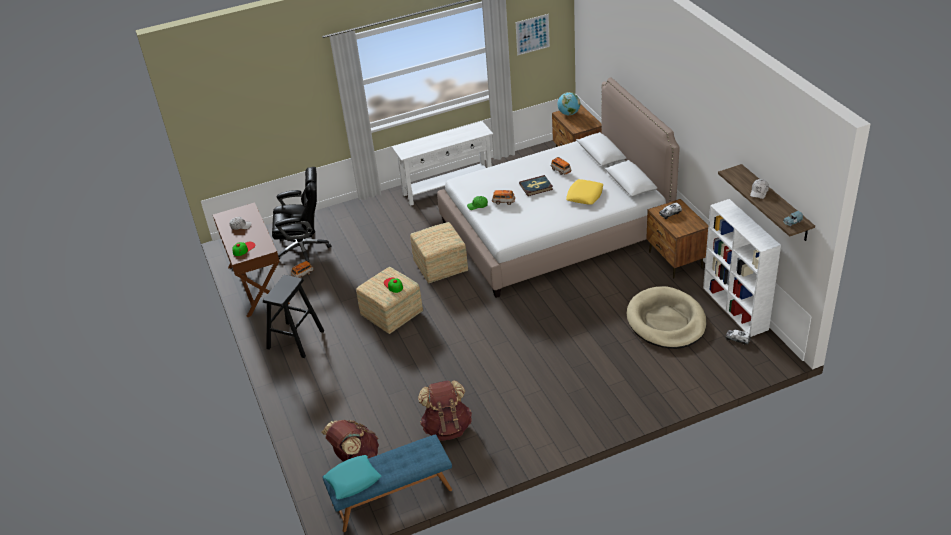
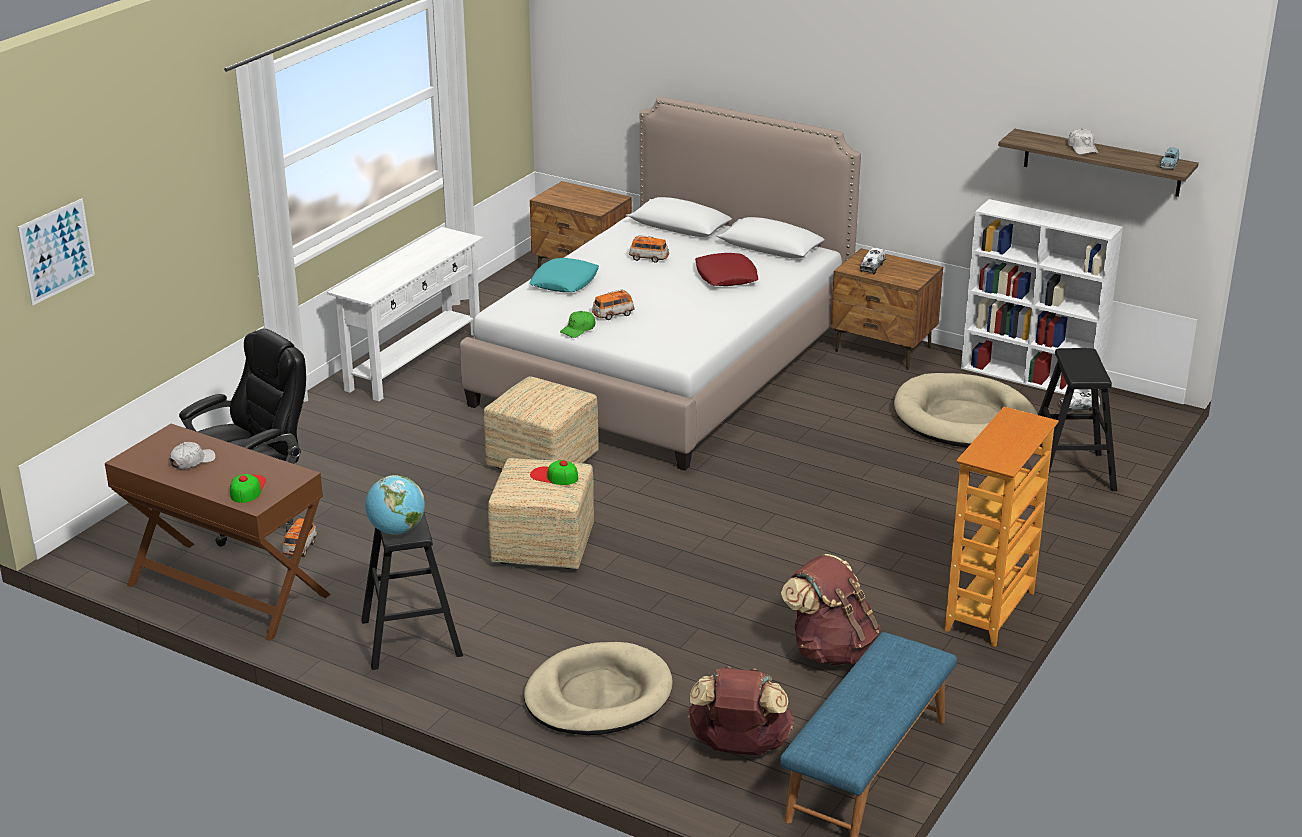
camera: 40 degrees left, 10 degrees down
turquoise pillow [323,455,381,499] -> turquoise pillow moved to [530,258,599,292]
picture [516,14,550,56] -> picture moved to [18,198,95,306]
book [519,175,553,196] -> none
globe [558,92,580,115] -> globe moved to [365,475,425,534]
yellow pillow [566,179,603,205] -> red pillow [695,253,758,286]
none -> beige dog bed [524,642,673,735]
none -> bookcase [945,407,1059,647]
none -> black stool [1038,348,1117,491]

